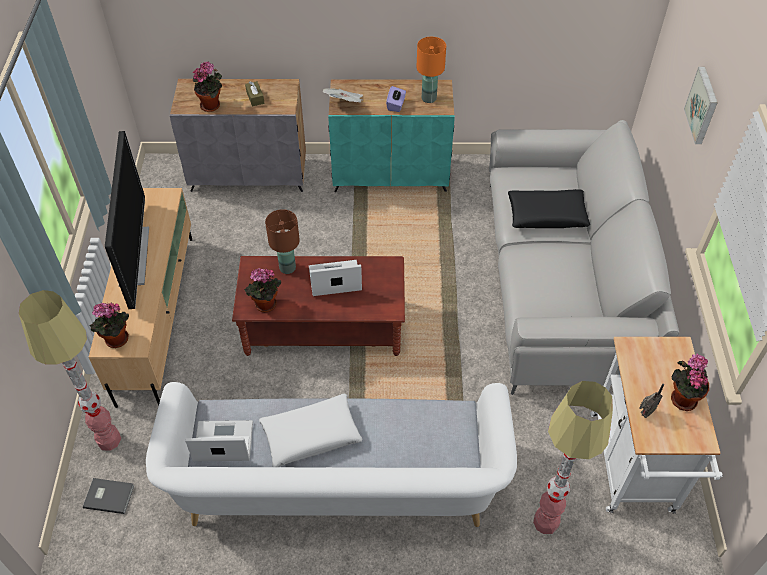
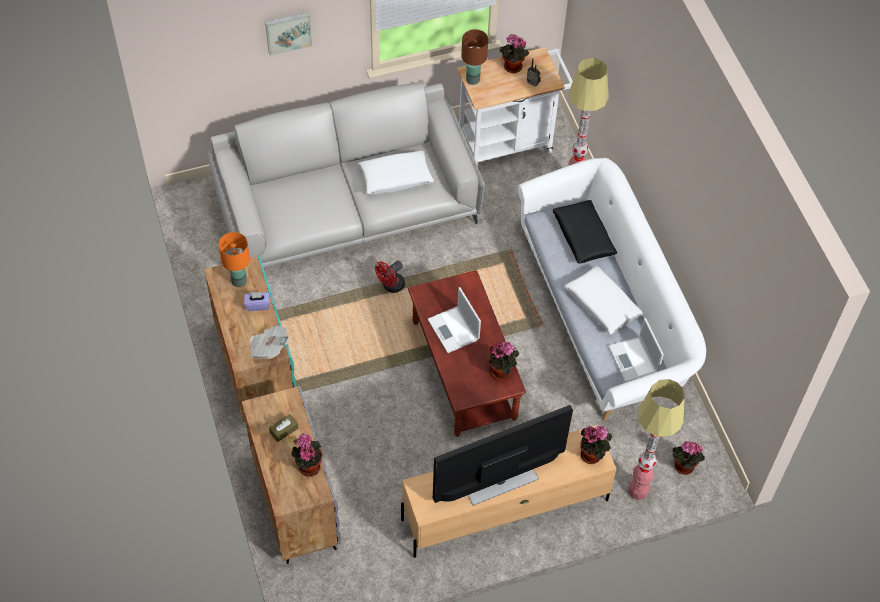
camera: 110 degrees left, 5 degrees up
grey book [83,478,134,514] -> potted plant [672,441,705,475]
brown table lamp [265,209,300,274] -> brown table lamp moved to [461,29,488,85]
black pillow [508,189,590,228] -> black pillow moved to [552,200,617,263]
none -> white pillow [358,151,434,194]
none -> red fan [375,261,405,293]

